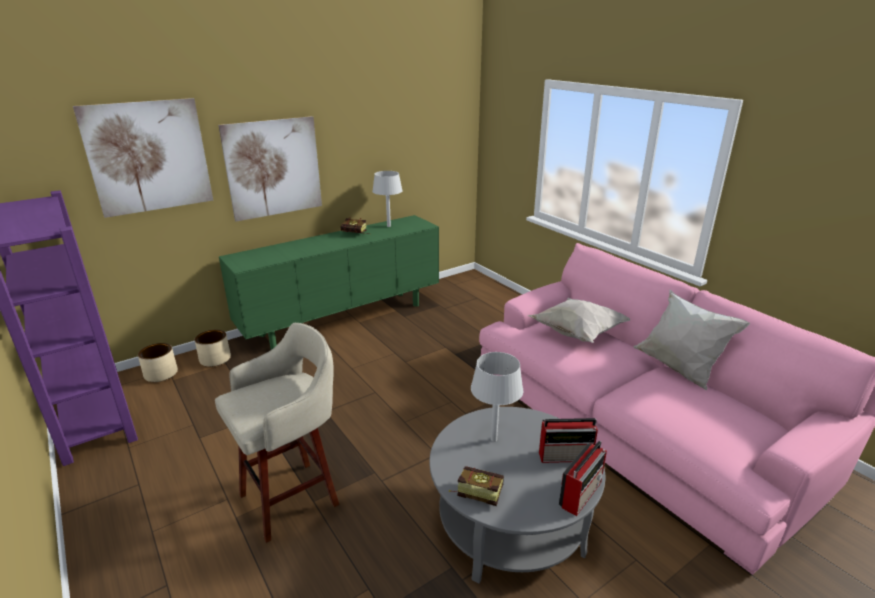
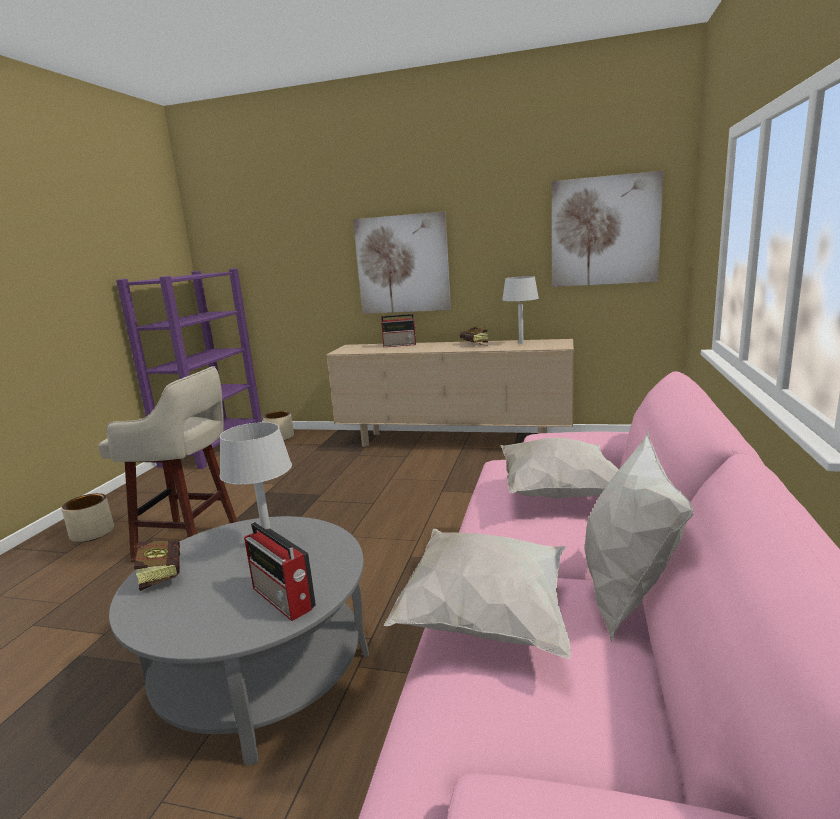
camera: 50 degrees right, 10 degrees down
picture [73,98,213,218] -> picture moved to [552,171,663,287]
beige planter [195,330,231,367] -> beige planter moved to [61,493,114,542]
green cabinet [219,215,439,350] -> beige cabinet [326,339,574,447]
radio [559,441,607,516] -> radio moved to [381,314,416,347]
none -> white pillow [384,529,571,659]

